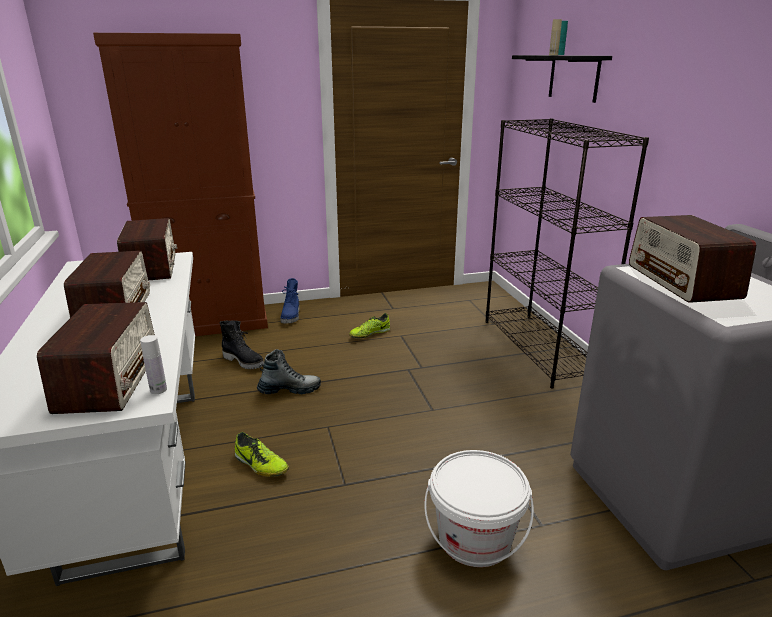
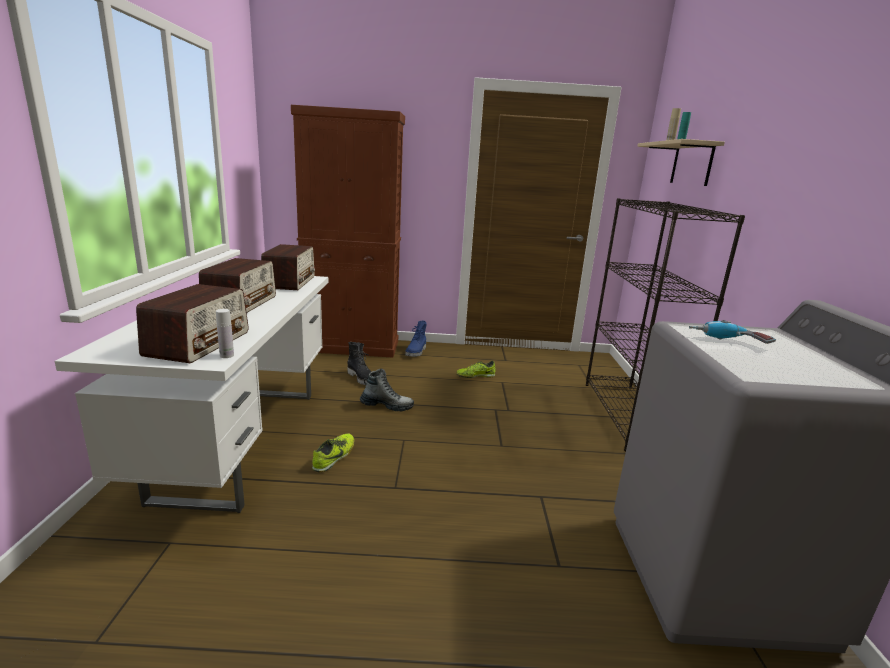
camera: 15 degrees right, 5 degrees down
shoe [235,432,289,477] -> shoe turned 120 degrees counterclockwise [312,433,354,472]
white bucket [424,450,534,567] -> none
black shelf [512,55,612,103] -> beige shelf [637,139,725,186]
radio [629,215,756,303] -> power drill [689,320,776,344]

